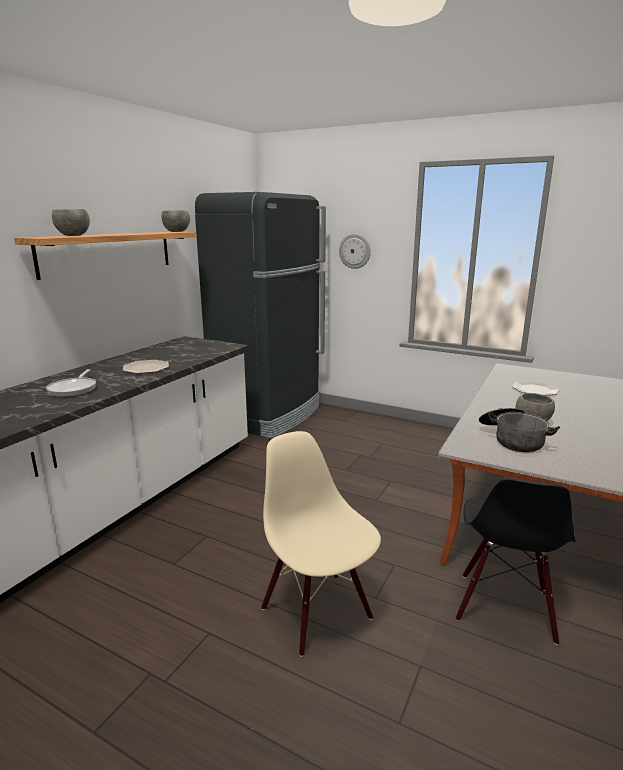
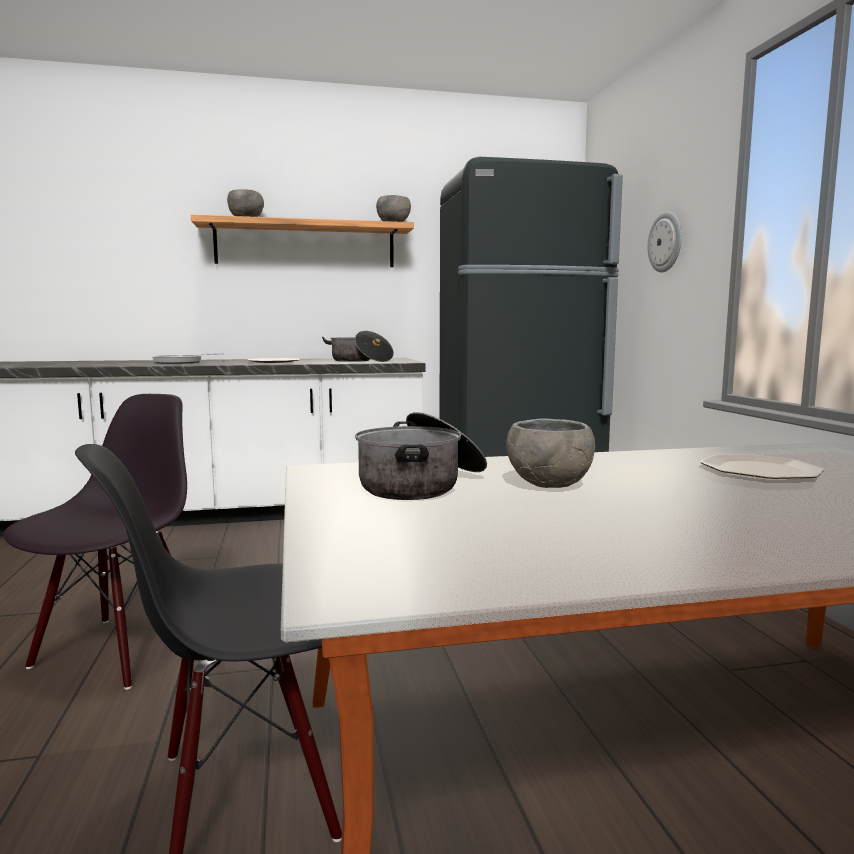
camera: 50 degrees right, 10 degrees down
beige chair [261,431,381,657] -> black chair [4,394,187,690]
none -> cooking pot [322,331,394,362]

